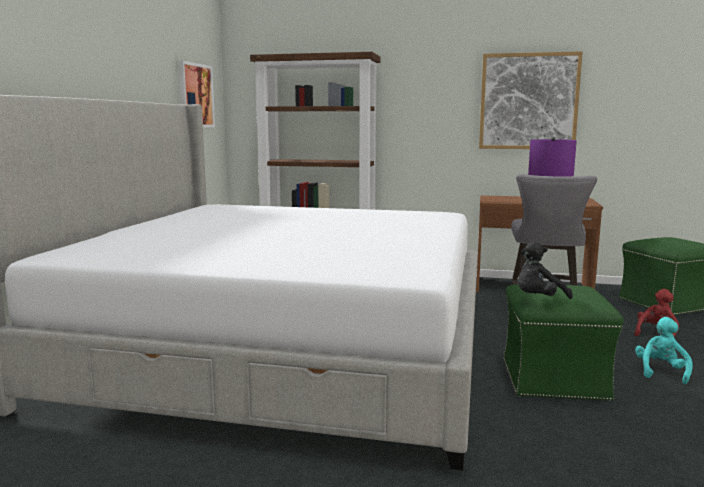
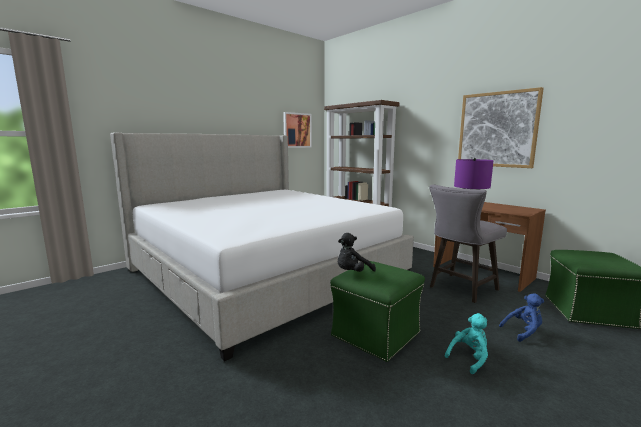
camera: 35 degrees right, 0 degrees up
black plush toy [518,242,573,299] -> black plush toy turned 45 degrees counterclockwise [338,233,376,272]
red plush toy [634,289,679,337] -> blue plush toy [499,294,544,342]

